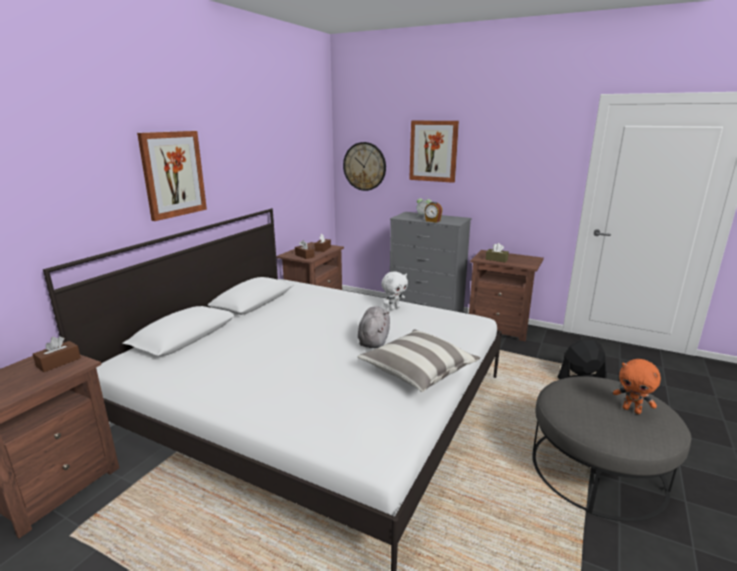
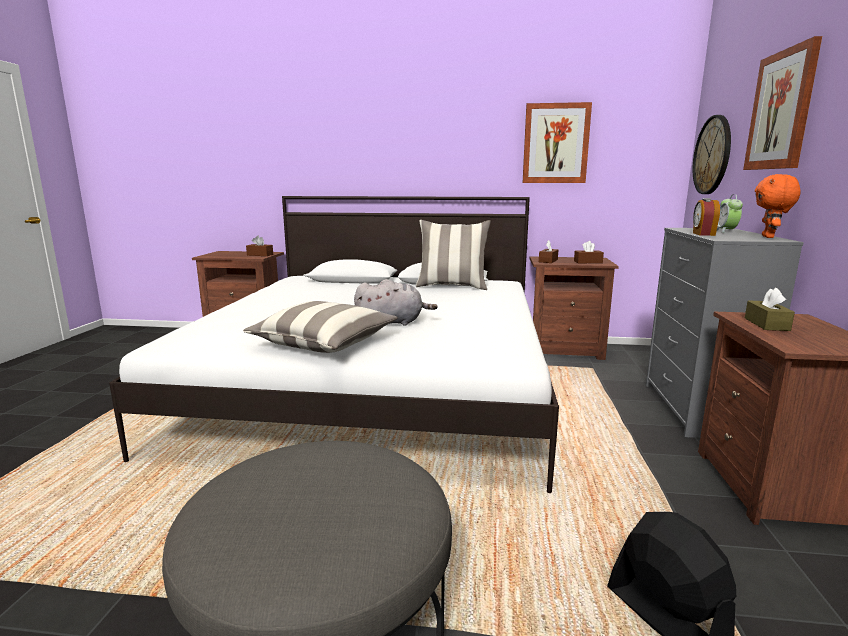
camera: 70 degrees right, 5 degrees down
picture [137,131,207,221] -> picture moved to [522,102,592,183]
white plush toy [381,271,408,310] -> none
orange plush toy [613,359,661,414] -> orange plush toy moved to [755,174,801,238]
none -> pillow [416,220,491,290]

